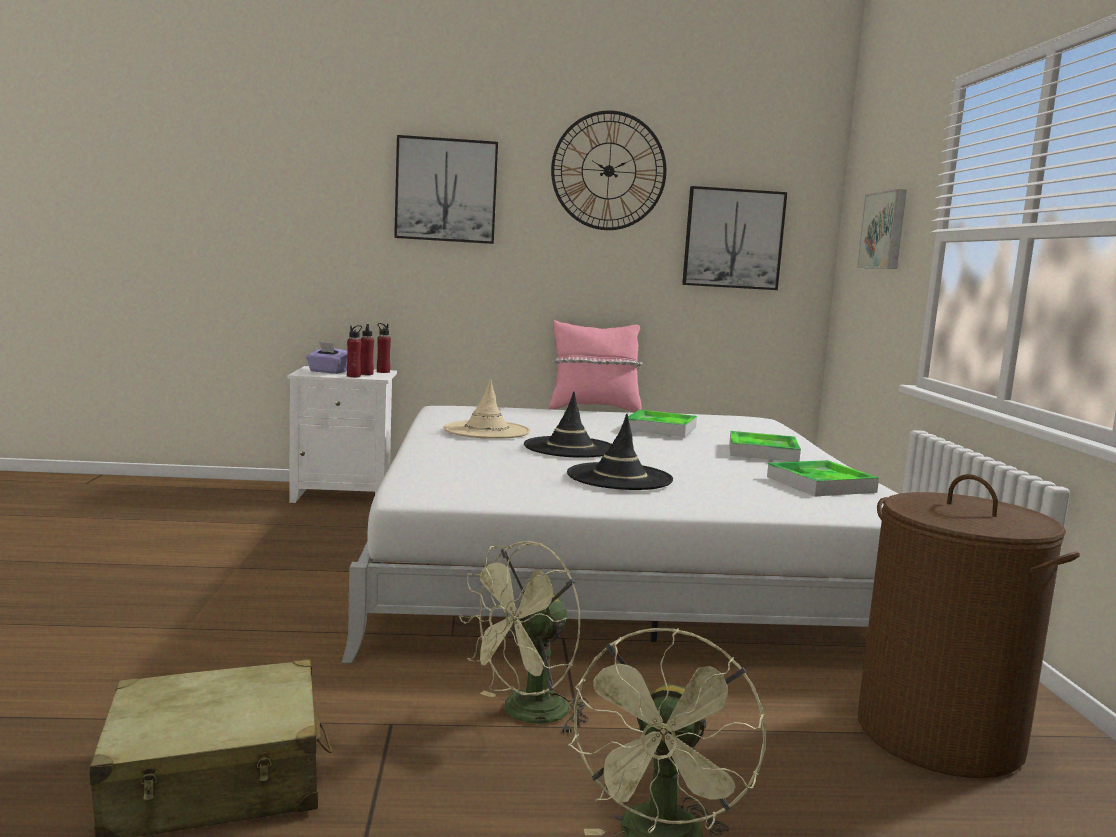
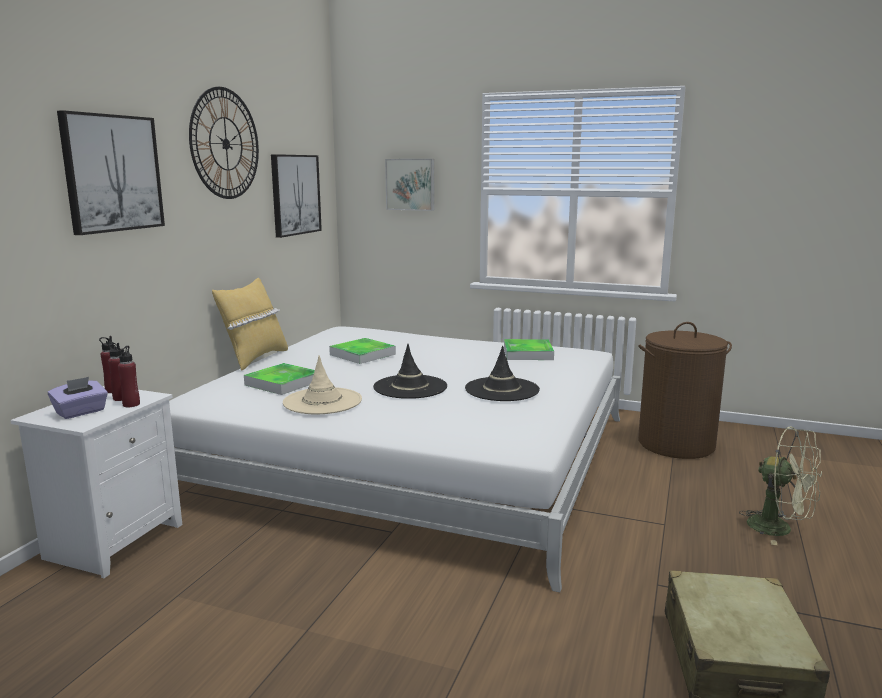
camera: 65 degrees left, 5 degrees up
green fan [459,541,588,735] -> none
pink pillow [549,320,642,412] -> yellow pillow [212,278,288,371]
tray [729,431,801,462] -> tray moved to [244,363,315,395]

